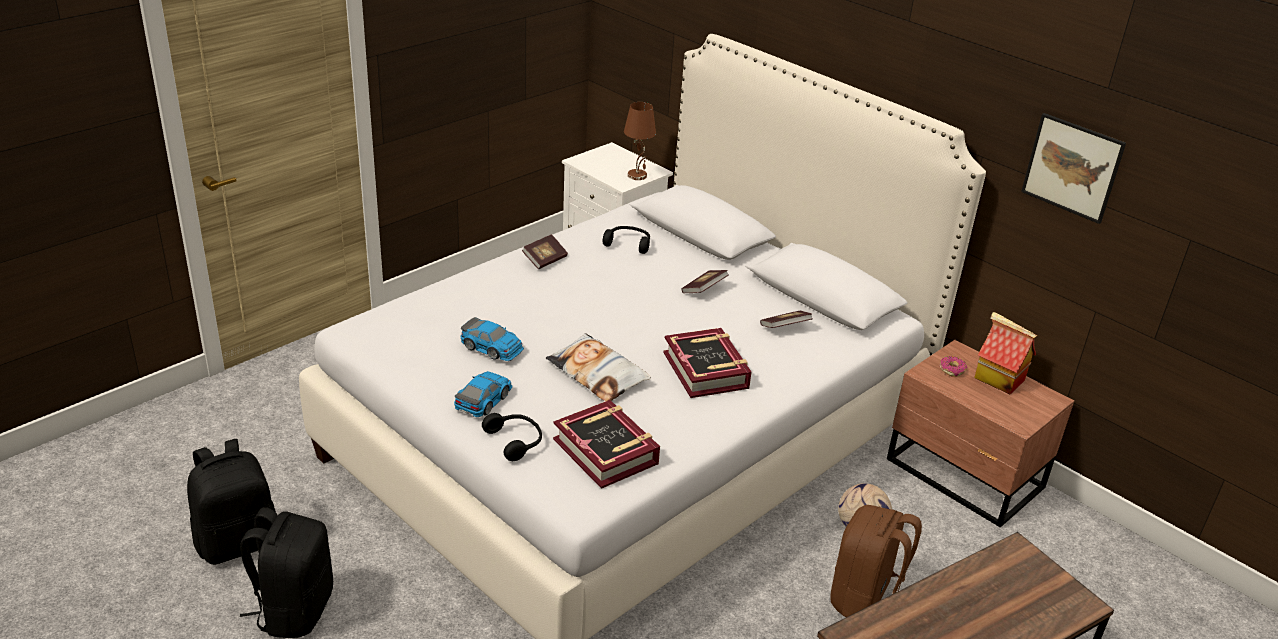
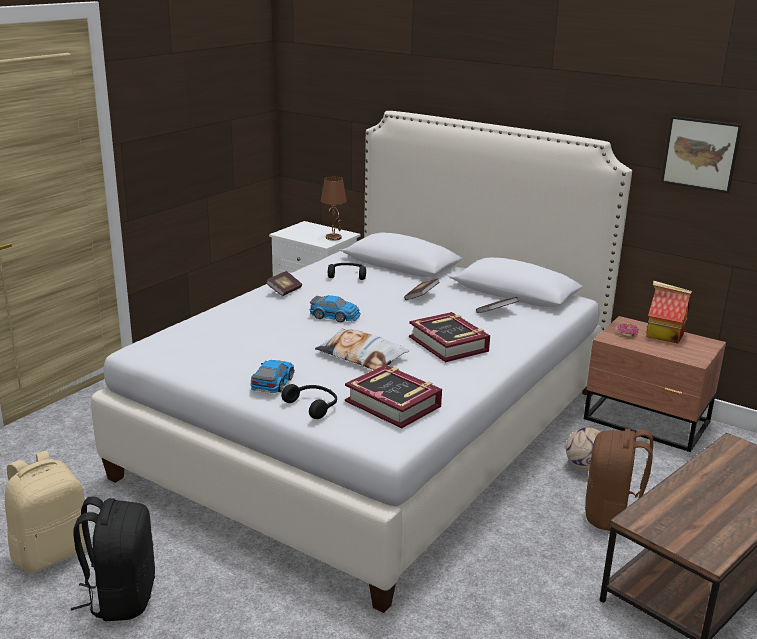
camera: 10 degrees left, 10 degrees down
black backpack [187,439,276,565] -> beige backpack [5,450,90,573]
toy car [460,317,524,361] -> toy car moved to [310,295,361,322]

